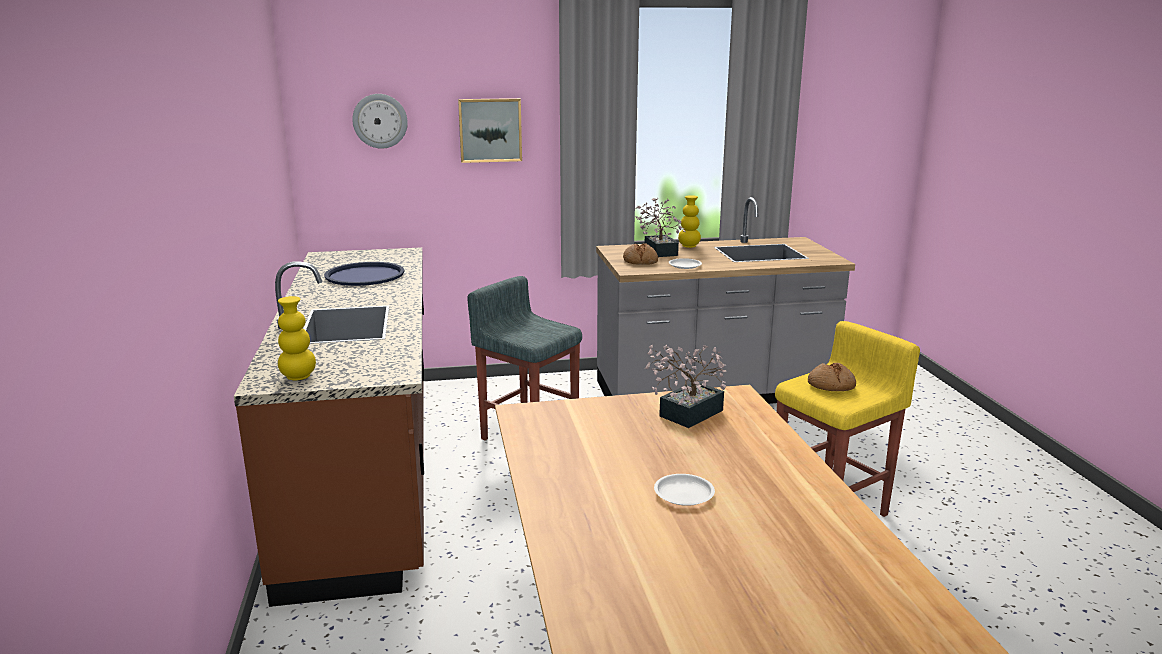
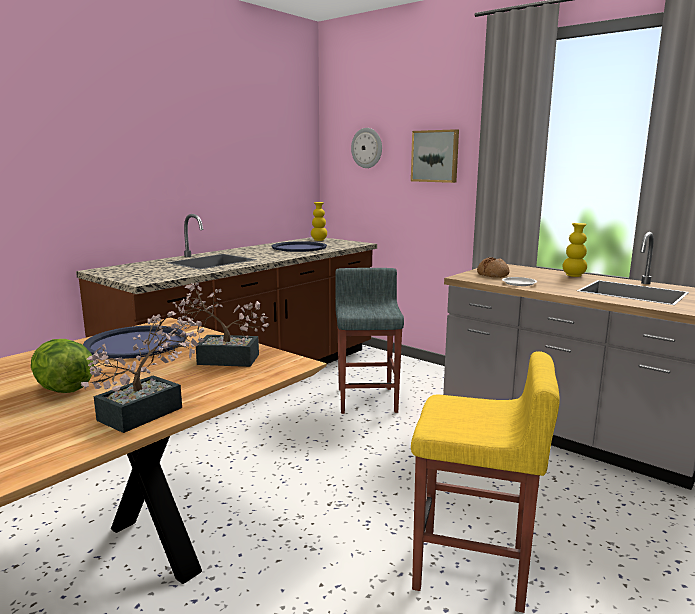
camera: 50 degrees right, 5 degrees down
yellow vase [278,296,316,380] -> yellow vase moved to [311,202,327,241]
potted plant [635,198,686,257] -> potted plant moved to [81,311,199,433]
white plate [654,474,715,506] -> lettuce [31,339,94,393]
bread [808,363,856,391] -> none
none -> blue tray [83,325,187,359]

